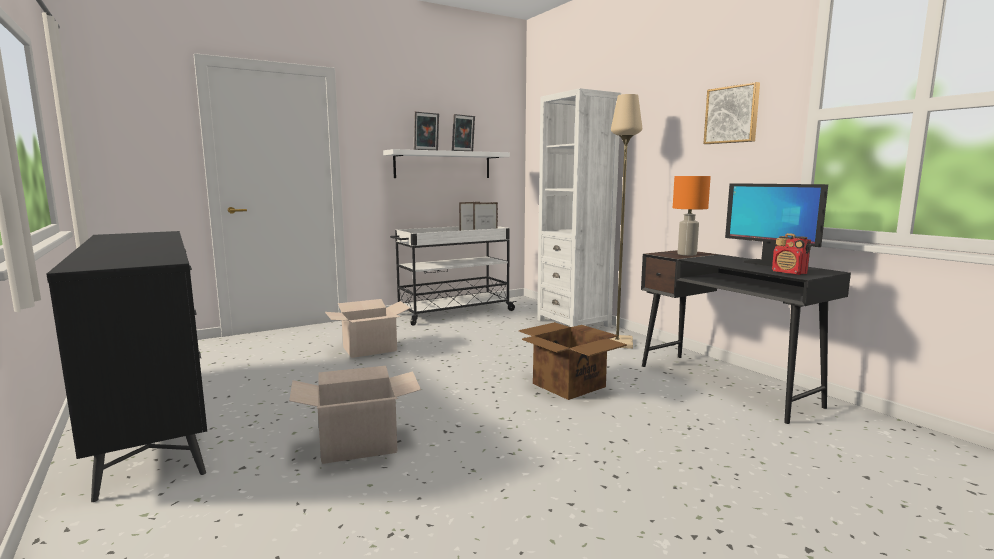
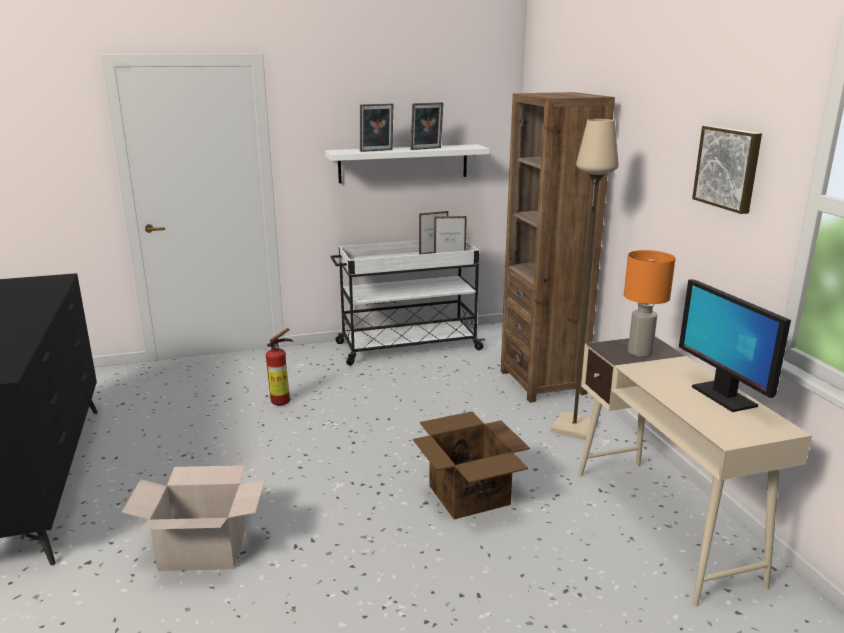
camera: 15 degrees right, 10 degrees up
cardboard box [325,299,410,358] -> fire extinguisher [266,328,294,405]
white bookcase [537,88,621,327] -> brown bookcase [501,92,615,403]
black desk [641,250,851,424] -> beige desk [578,336,812,606]
radio [772,233,811,275] -> none

